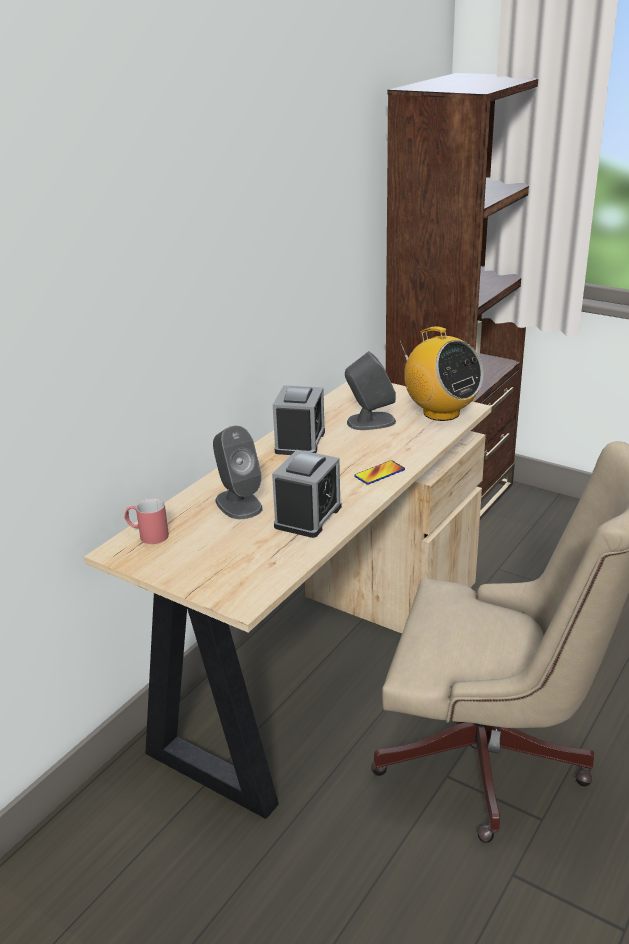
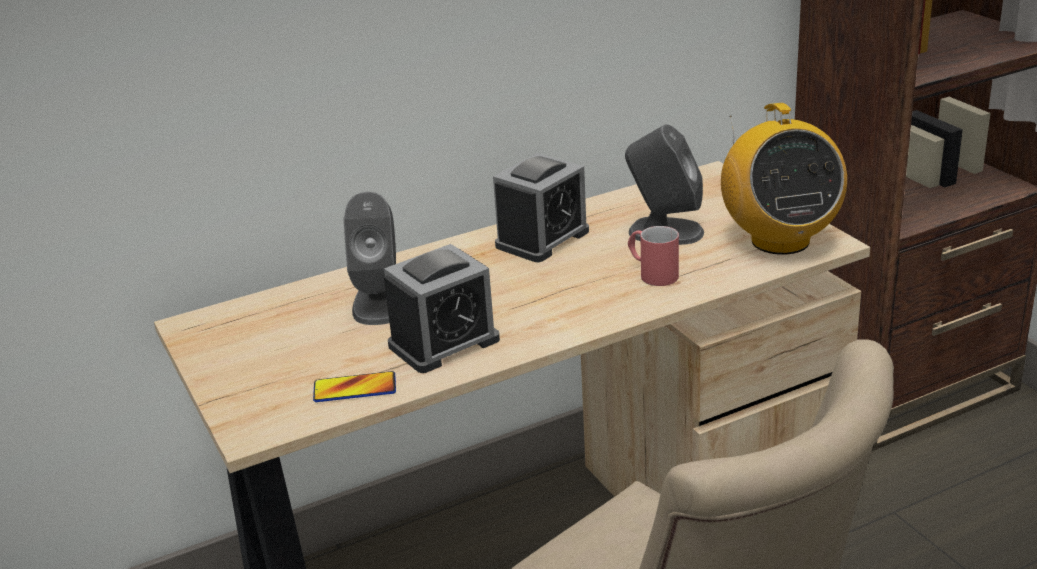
camera: 30 degrees right, 0 degrees up
red mug [124,498,169,544] -> red mug moved to [628,226,679,286]
phone [354,460,405,485] -> phone moved to [313,371,396,402]

